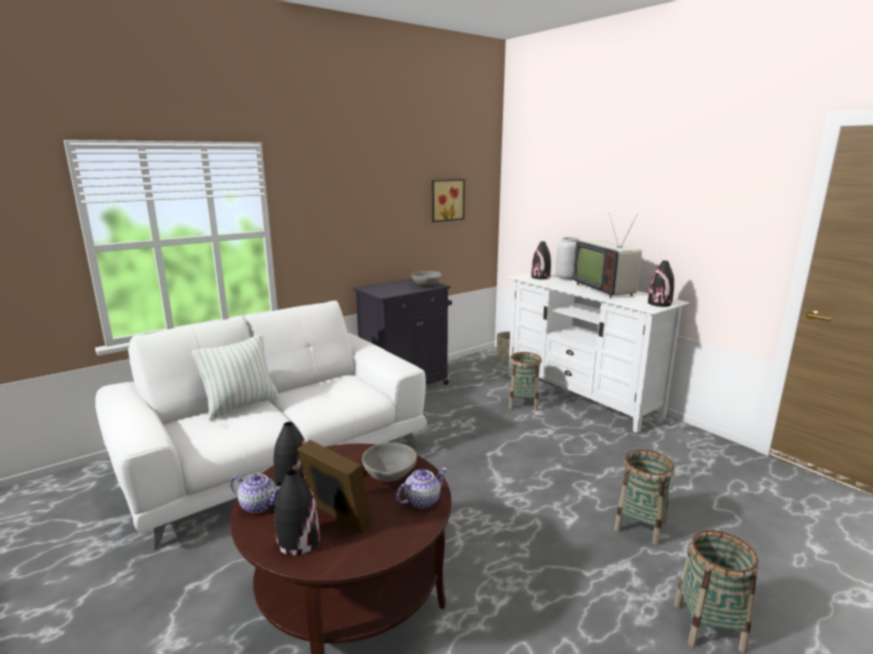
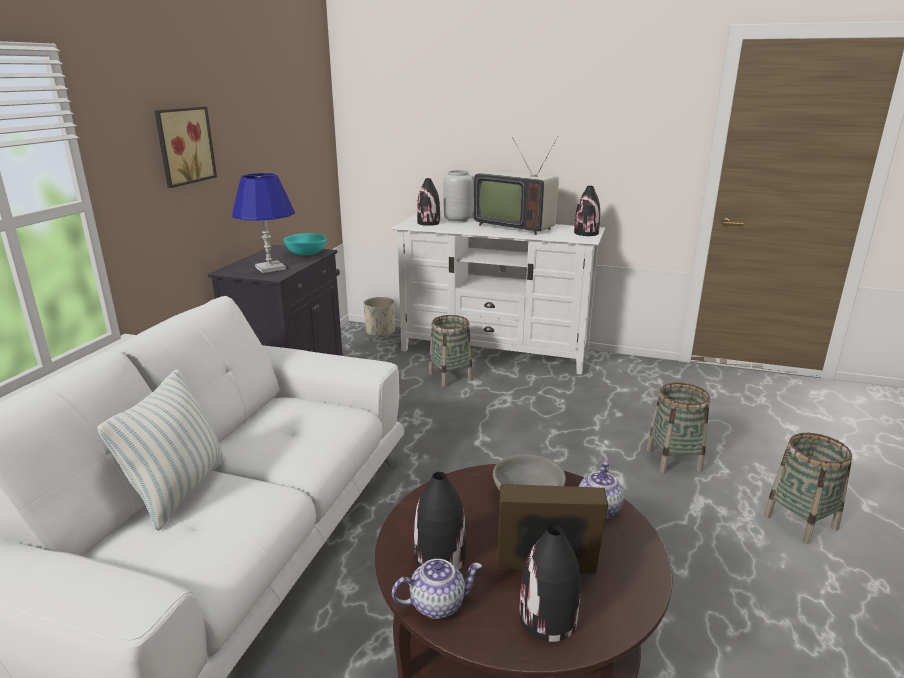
camera: 35 degrees left, 5 degrees up
grey bowl [411,271,442,287] -> turquoise bowl [283,233,327,256]
picture [432,179,465,222] -> picture moved to [155,107,217,188]
none -> blue table lamp [232,173,295,273]

